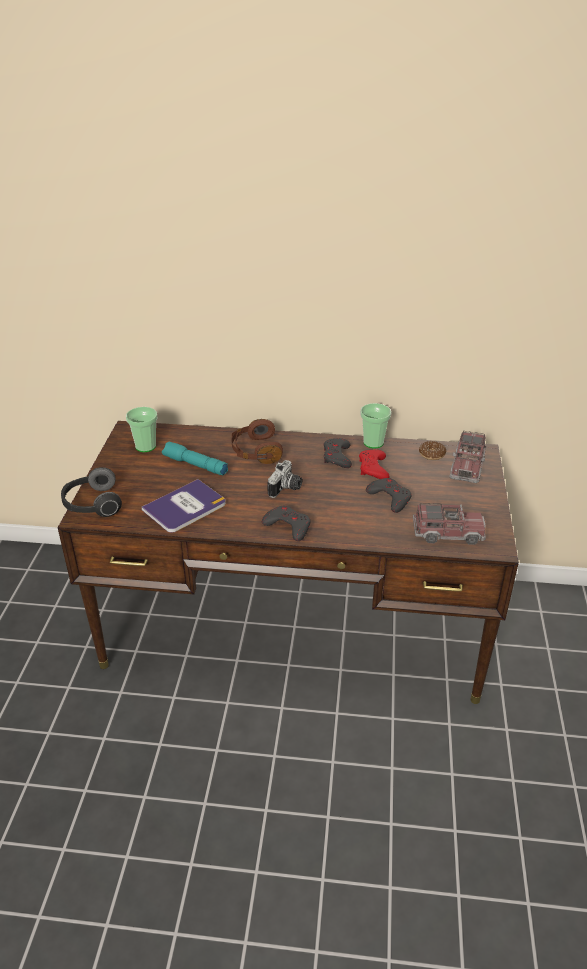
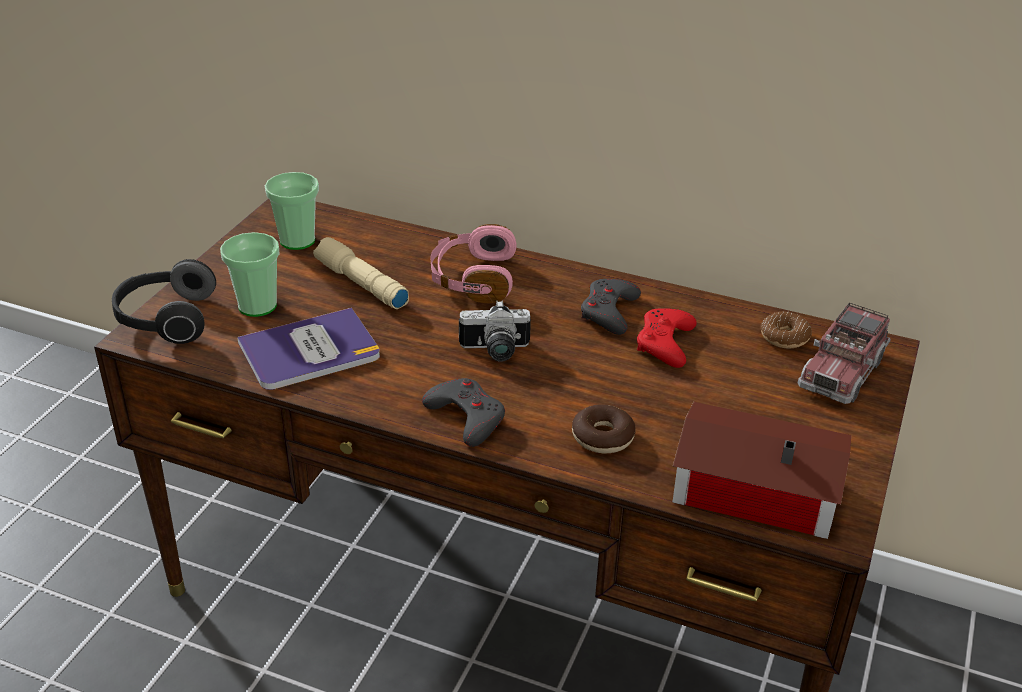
camera: 15 degrees right, 0 degrees up
turquoise flashlight [162,442,228,475] -> beige flashlight [313,237,409,309]
brown headphones [231,419,283,464] -> pink headphones [431,224,516,303]
camera [267,460,302,498] -> camera turned 45 degrees clockwise [459,300,531,362]
cup [360,403,392,448] -> cup moved to [220,232,280,317]
grey game controller [366,478,412,513] -> none
toy truck [413,503,486,545] -> toy house [672,402,851,539]
none -> donut [572,404,635,453]

